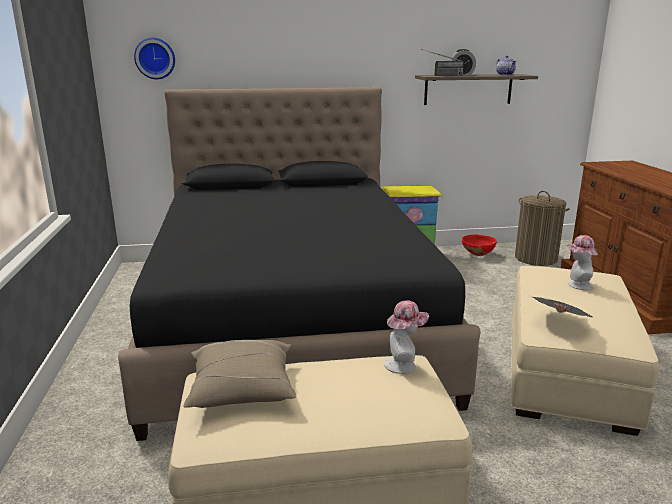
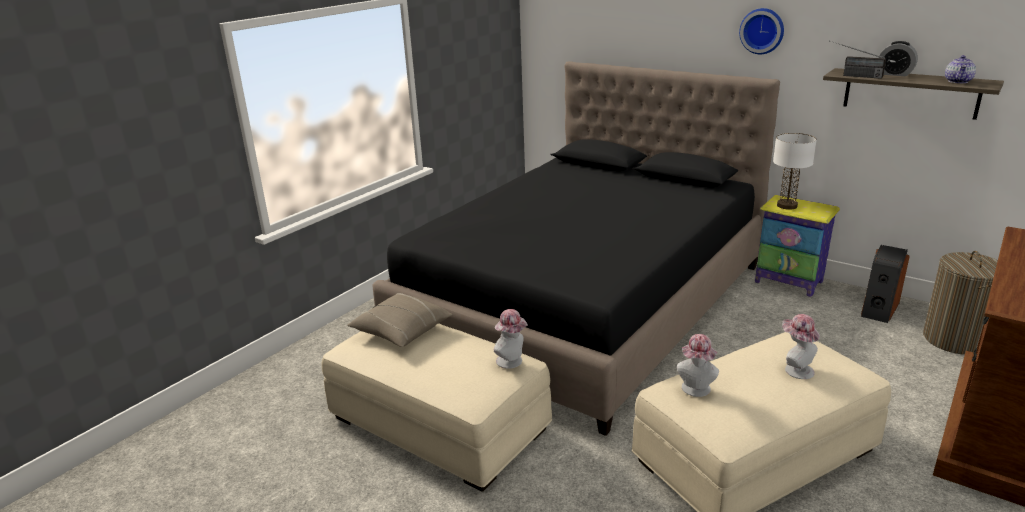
camera: 45 degrees right, 5 degrees up
wall clock [134,38,175,79] -> wall clock moved to [739,8,784,54]
red bowl [462,234,497,256] -> speaker [861,245,910,323]
newspaper [530,296,593,317] -> hat [677,334,719,397]
none -> table lamp [773,133,817,210]

